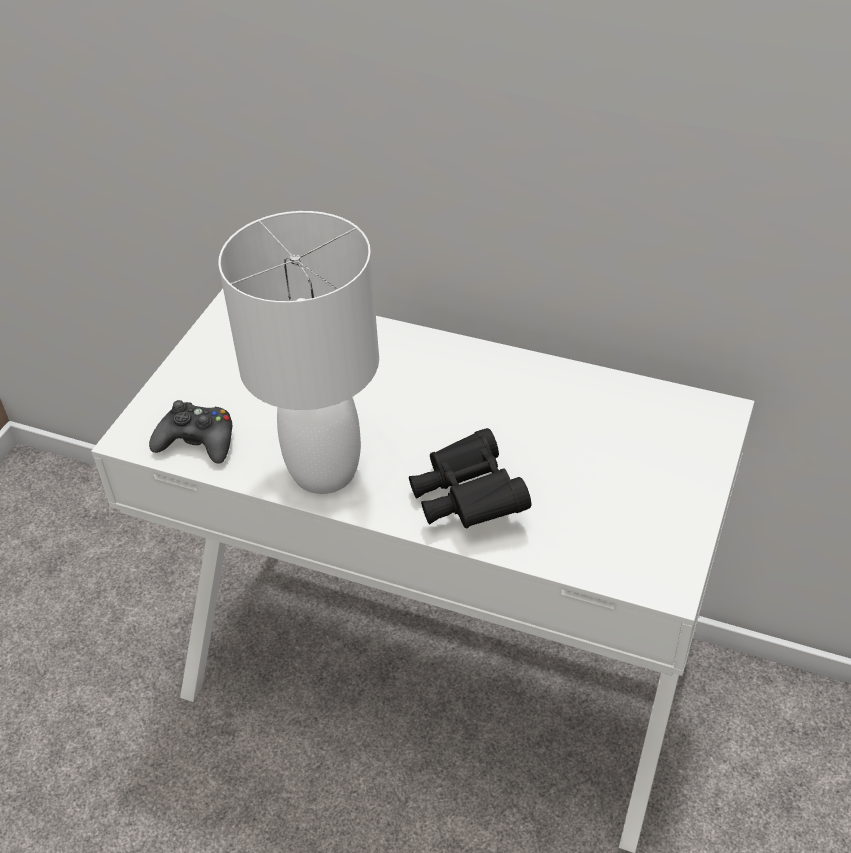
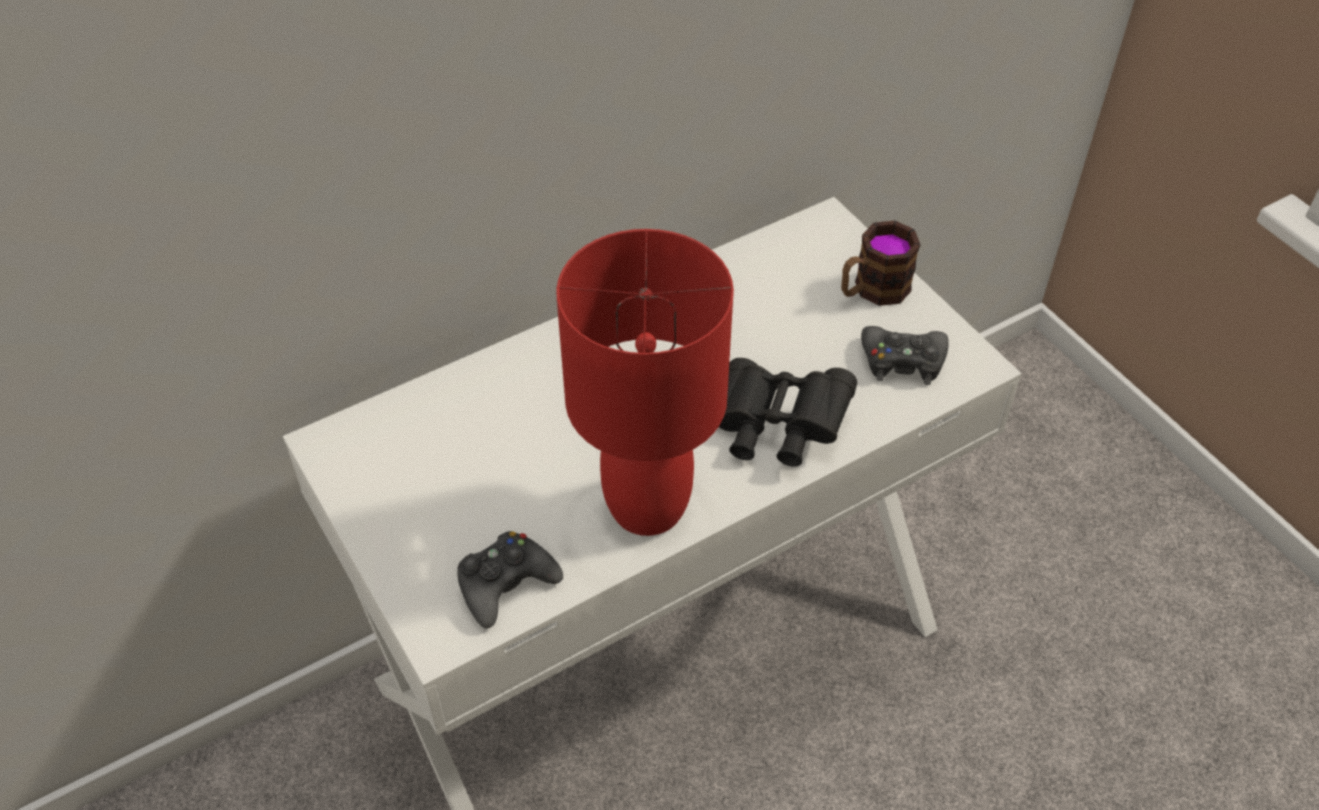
camera: 55 degrees left, 5 degrees up
white table lamp [218,211,379,494] -> red table lamp [556,229,734,536]
none -> mug [841,221,920,306]
none -> black game controller [861,326,949,385]

